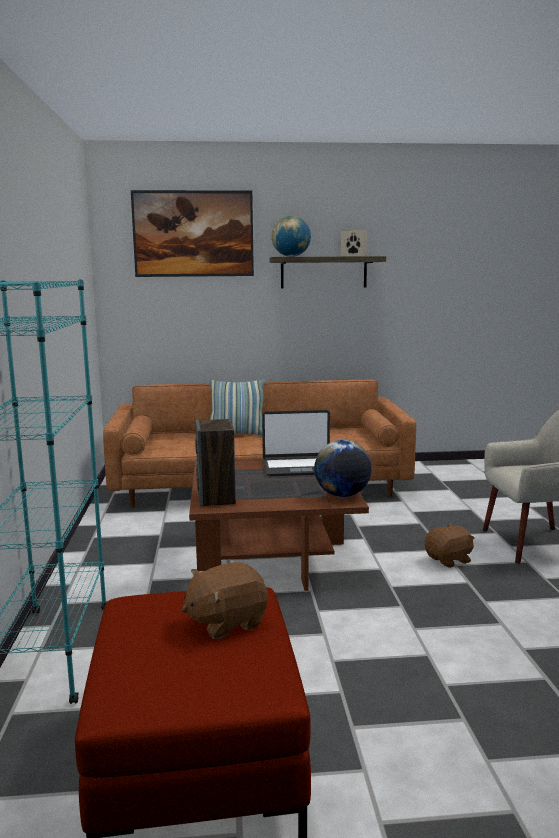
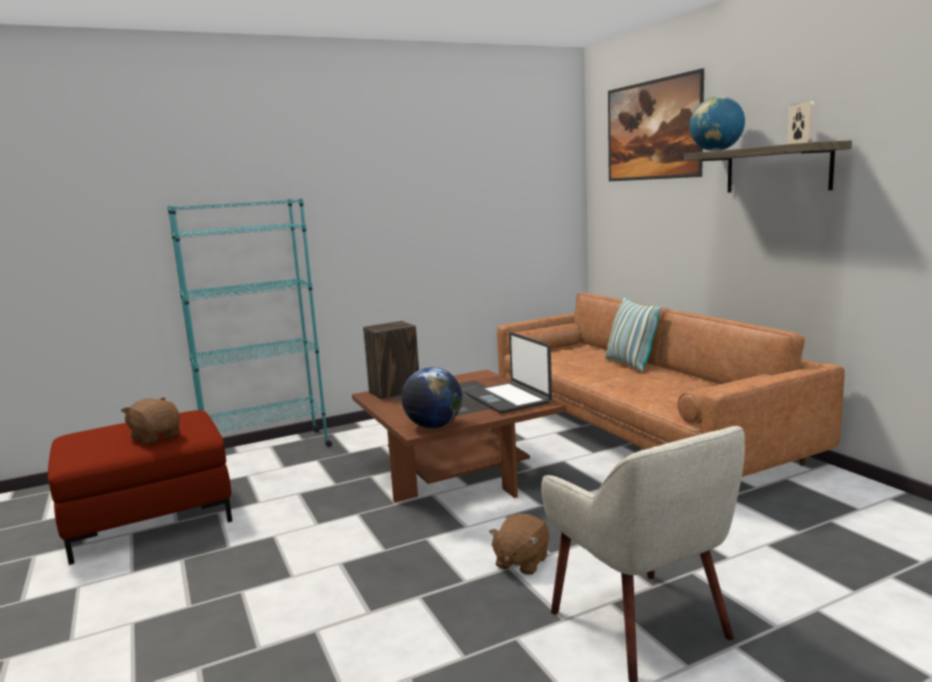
camera: 70 degrees right, 0 degrees up
brown plush toy [425,524,475,568] -> brown plush toy turned 75 degrees clockwise [489,514,549,575]

